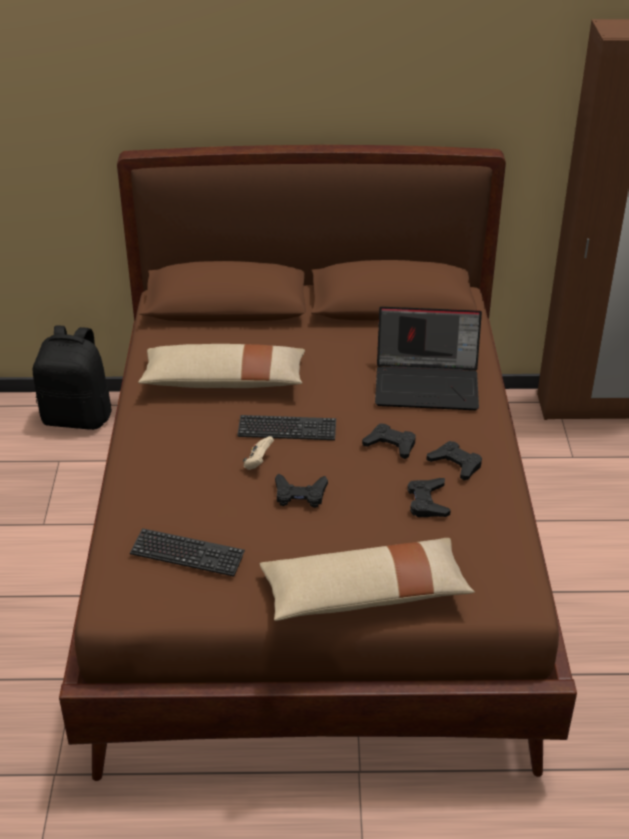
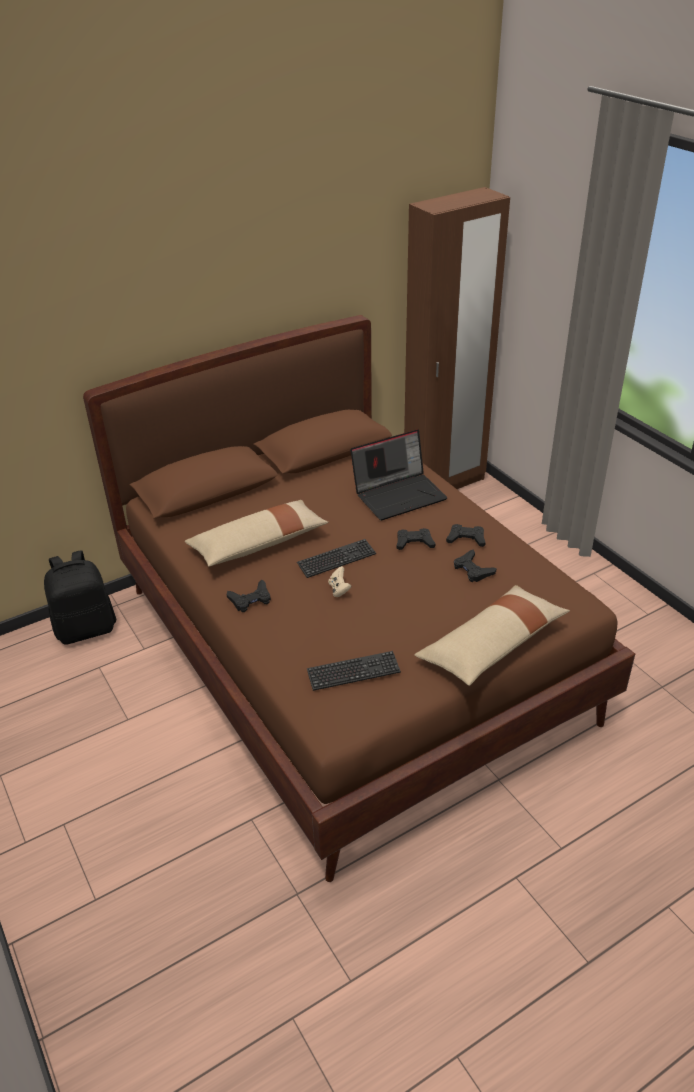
camera: 30 degrees left, 0 degrees up
black game controller [275,473,328,508] -> black game controller moved to [227,580,271,612]

